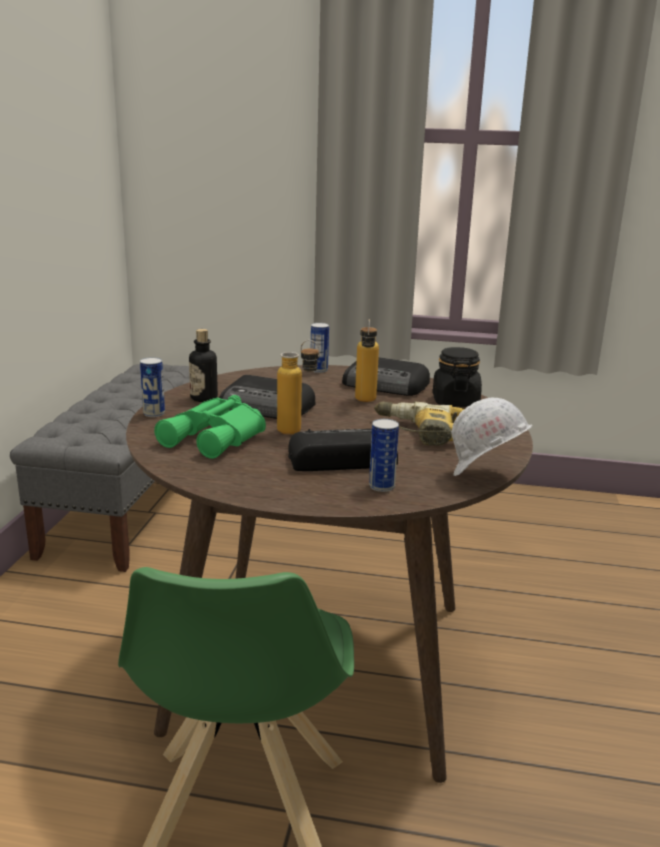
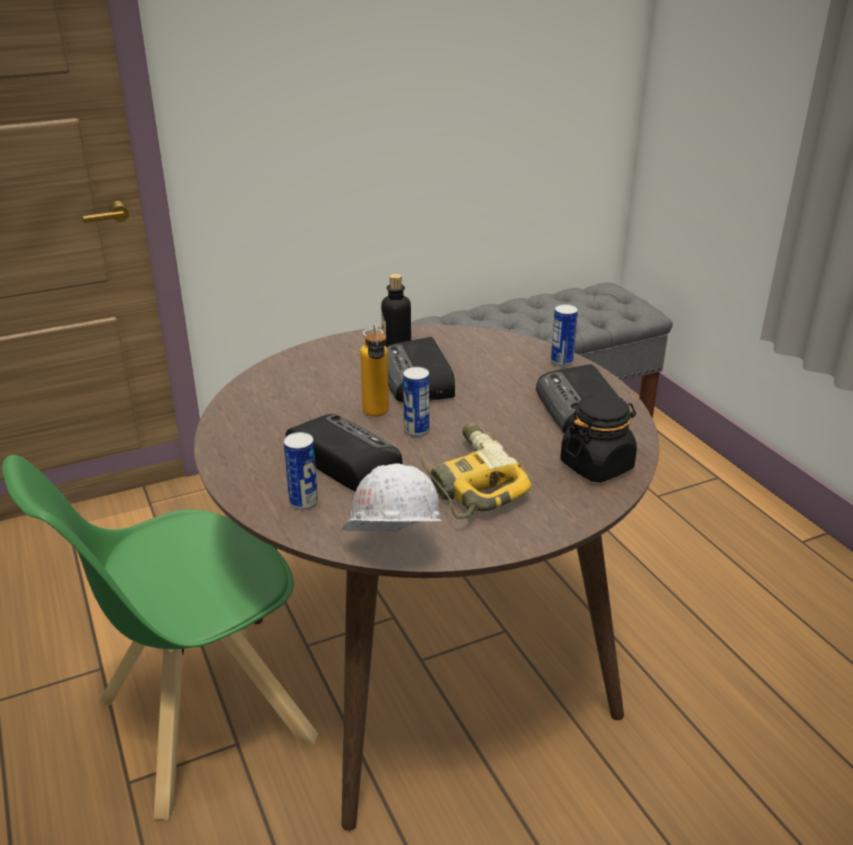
camera: 55 degrees right, 10 degrees up
can [140,357,165,417] -> can moved to [403,367,429,437]
green binoculars [154,395,266,459] -> none
bottle [355,319,379,402] -> none

